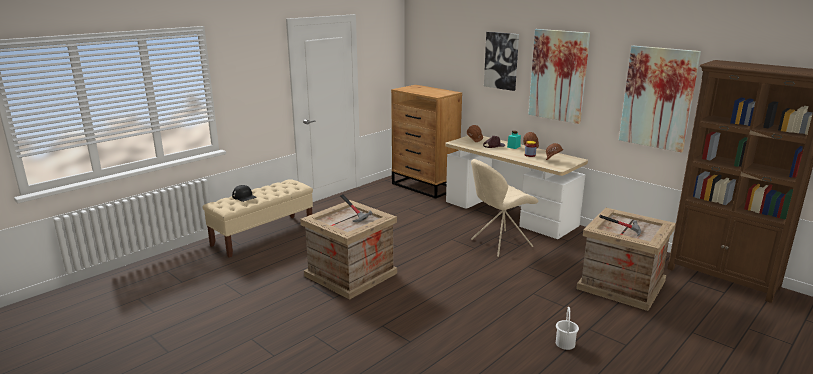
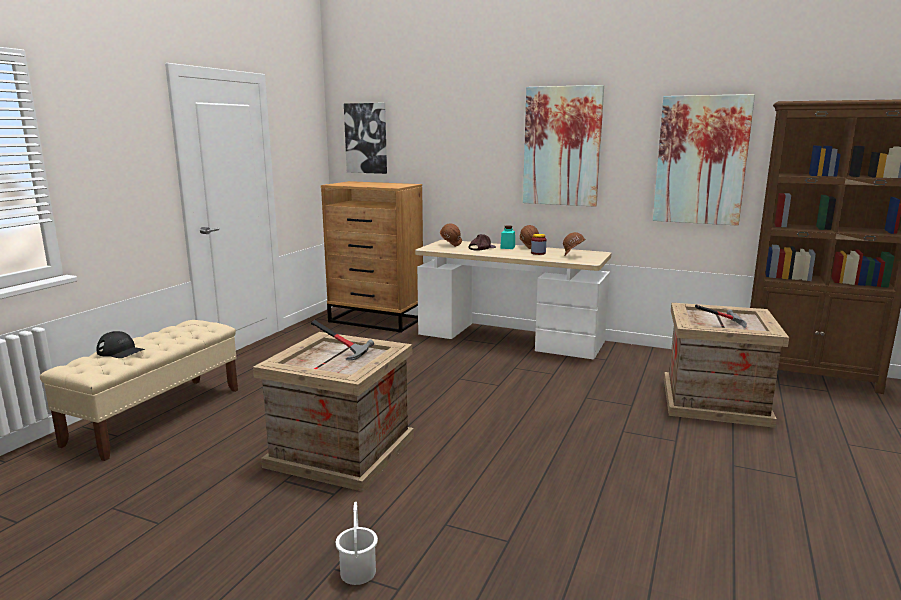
camera: 20 degrees left, 5 degrees down
beige chair [471,159,538,257] -> none
picture [484,32,519,91] -> picture moved to [344,103,387,174]
white bucket [556,307,579,350] -> white bucket moved to [336,502,378,585]

